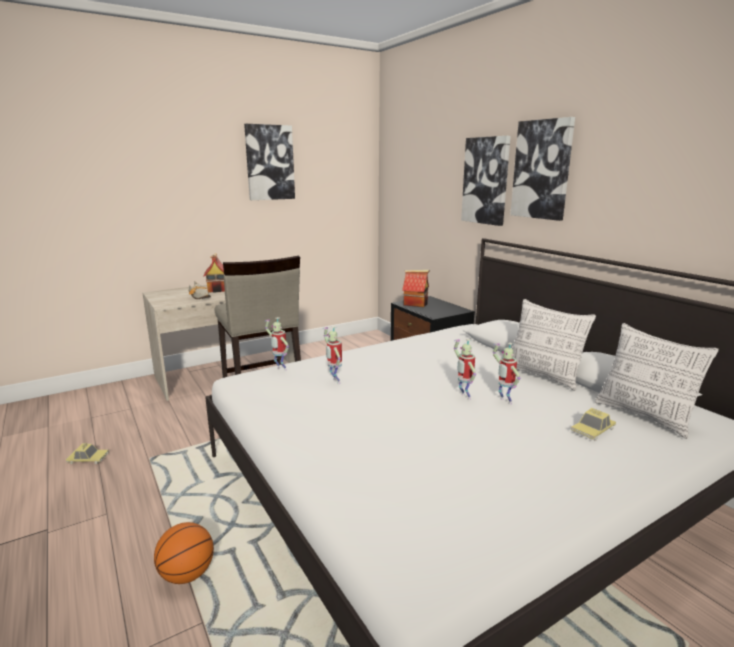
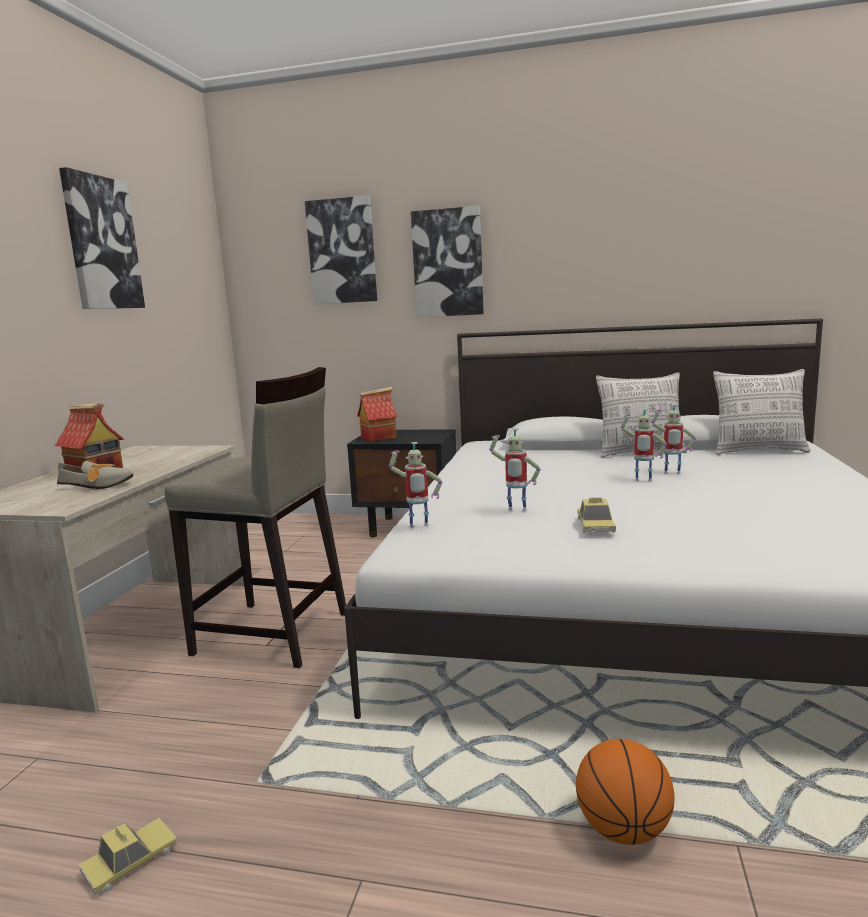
camera: 45 degrees left, 5 degrees down
picture [510,117,575,221] -> picture moved to [305,195,377,304]
toy car [571,408,616,441] -> toy car moved to [577,497,616,533]

